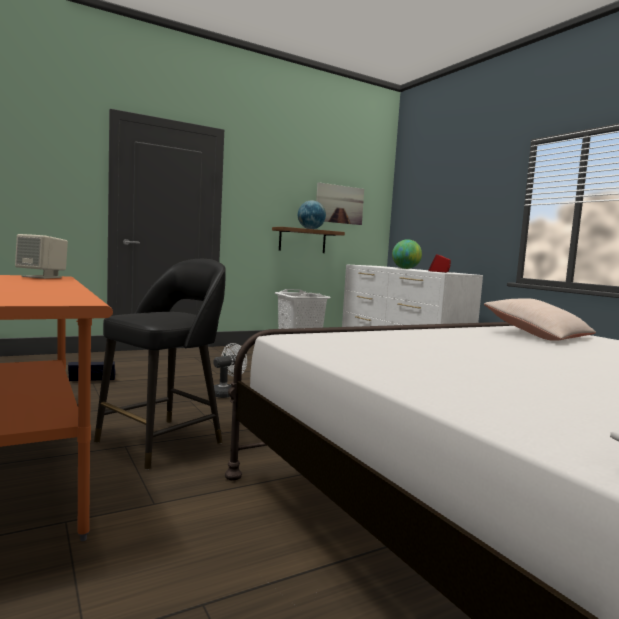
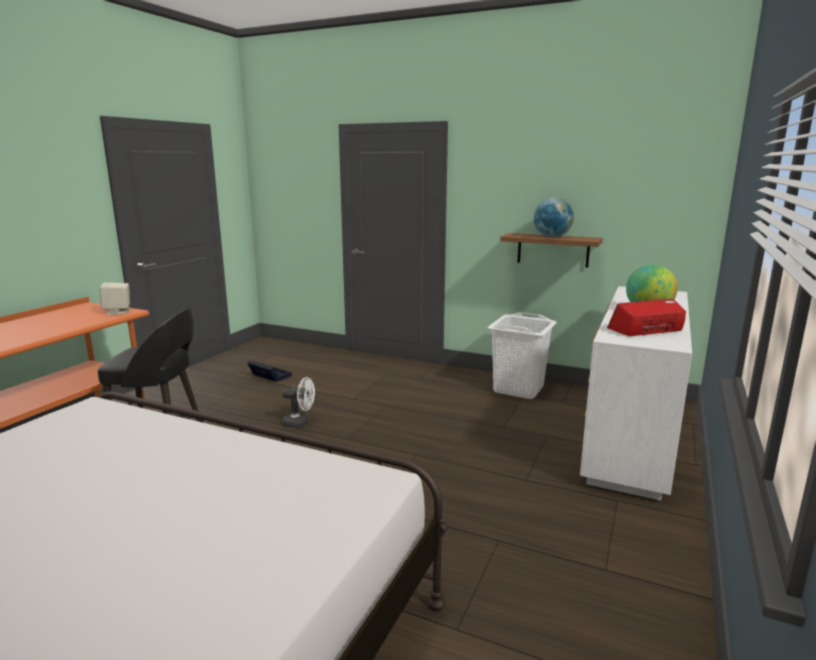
camera: 55 degrees right, 10 degrees up
picture [316,182,364,225] -> none
beige pillow [484,298,596,341] -> none

